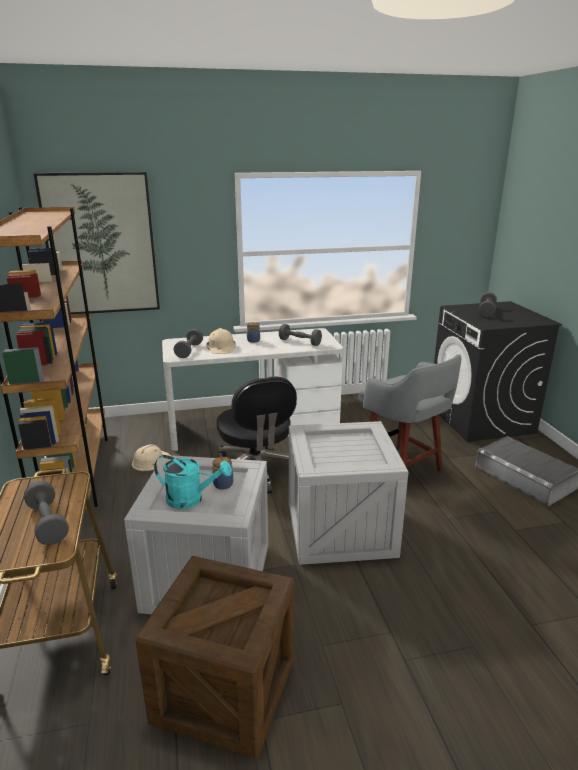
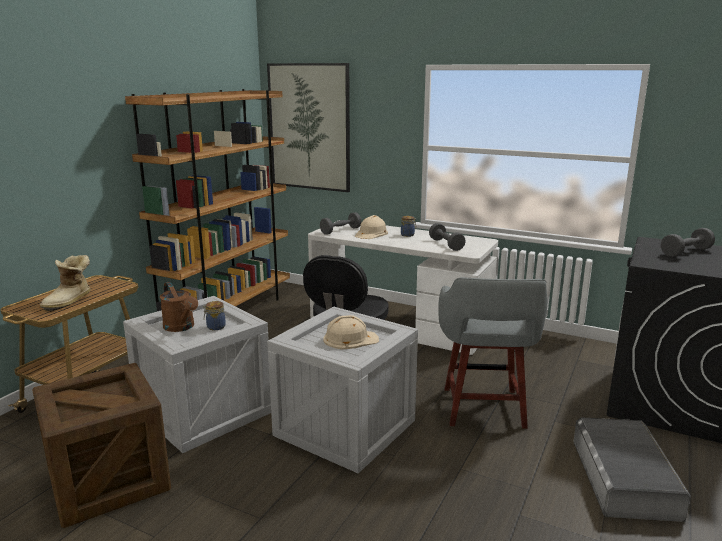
camera: 40 degrees right, 5 degrees down
grey dumbbell [24,481,69,545] -> boot [40,255,91,311]
beige hard hat [132,444,170,471] -> beige hard hat moved to [323,315,379,349]
turquoise watering can [154,455,232,509] -> brown watering can [160,282,198,332]

